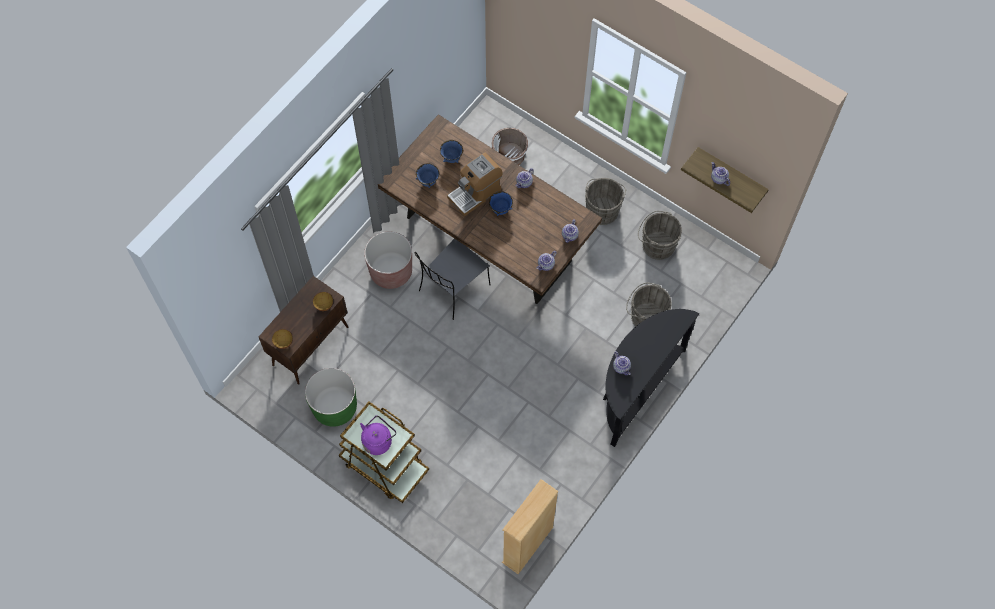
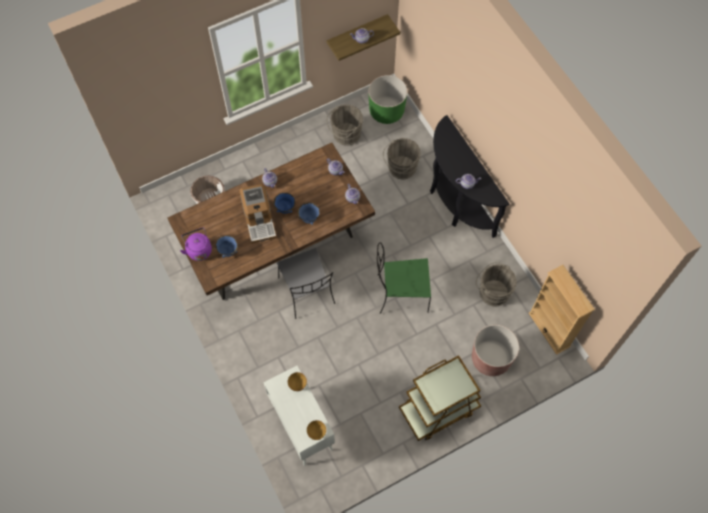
camera: 65 degrees left, 0 degrees up
brown cabinet [259,276,348,385] -> white cabinet [263,366,335,466]
green planter [305,368,357,427] -> green planter moved to [368,75,408,124]
purple kettle [360,416,396,455] -> purple kettle moved to [180,228,212,261]
brown planter [364,231,412,289] -> brown planter moved to [472,325,519,376]
blue bowl [440,140,463,163] -> blue bowl moved to [297,202,320,225]
grey bucket [585,178,626,225] -> grey bucket moved to [476,262,517,306]
none -> green chair [377,242,431,314]

